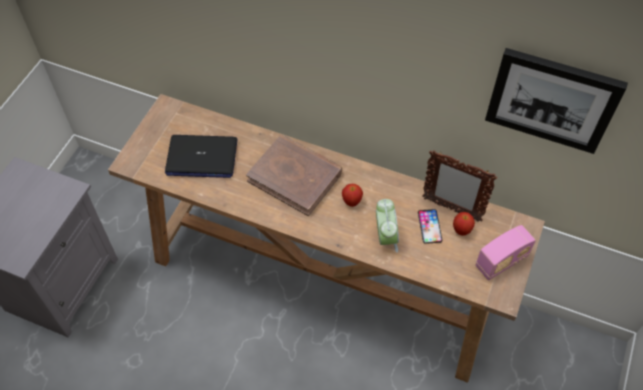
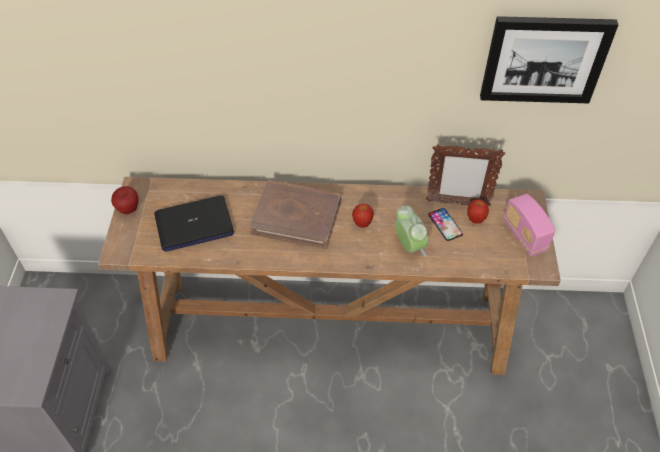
camera: 20 degrees left, 5 degrees down
radio [476,225,536,280] -> radio turned 120 degrees clockwise [503,194,555,257]
none -> apple [111,186,139,214]

